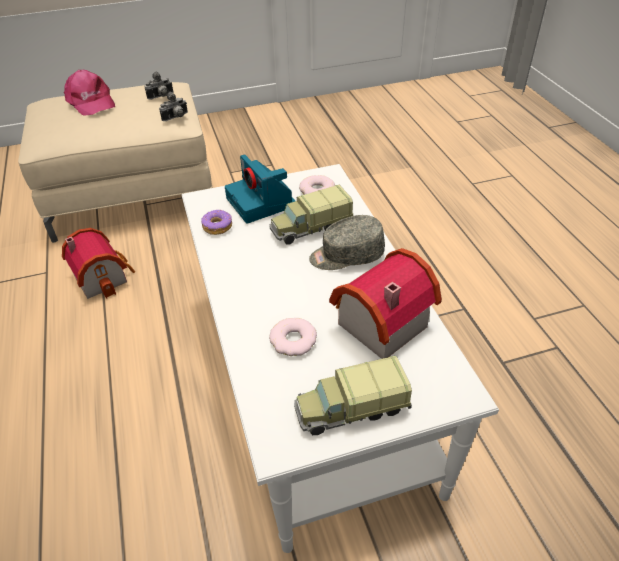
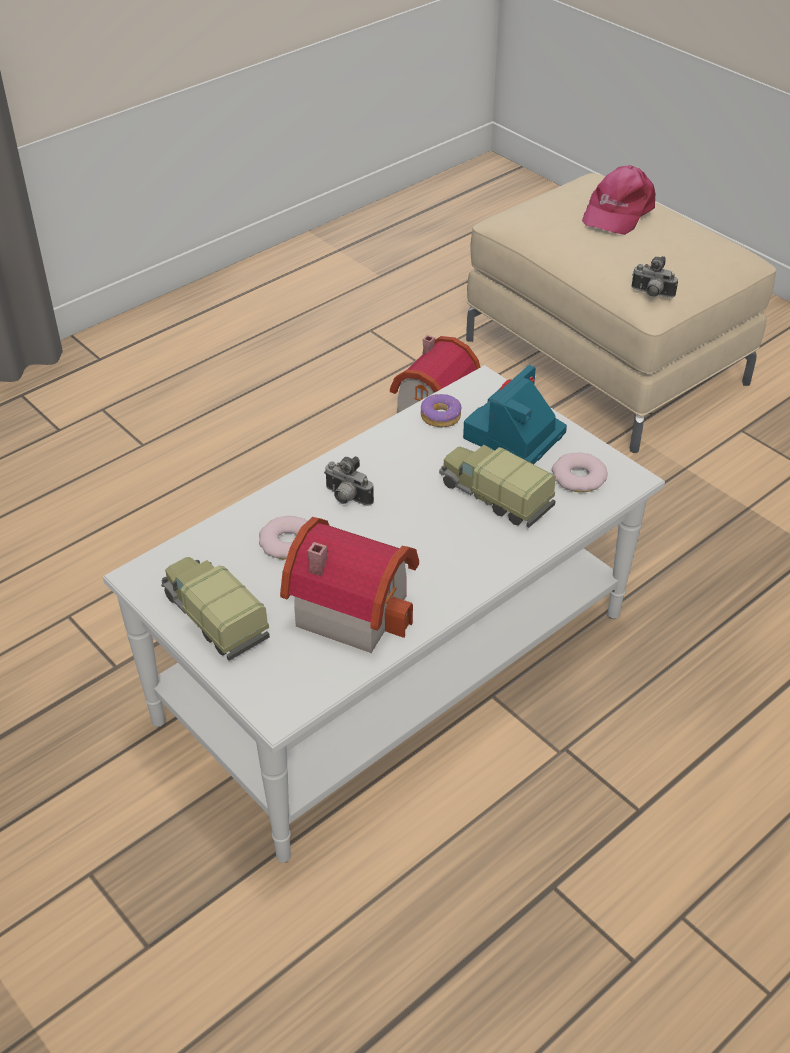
camera: 65 degrees right, 0 degrees up
camera [144,71,173,99] -> camera moved to [324,456,374,506]
grey cap [309,215,385,270] -> none

